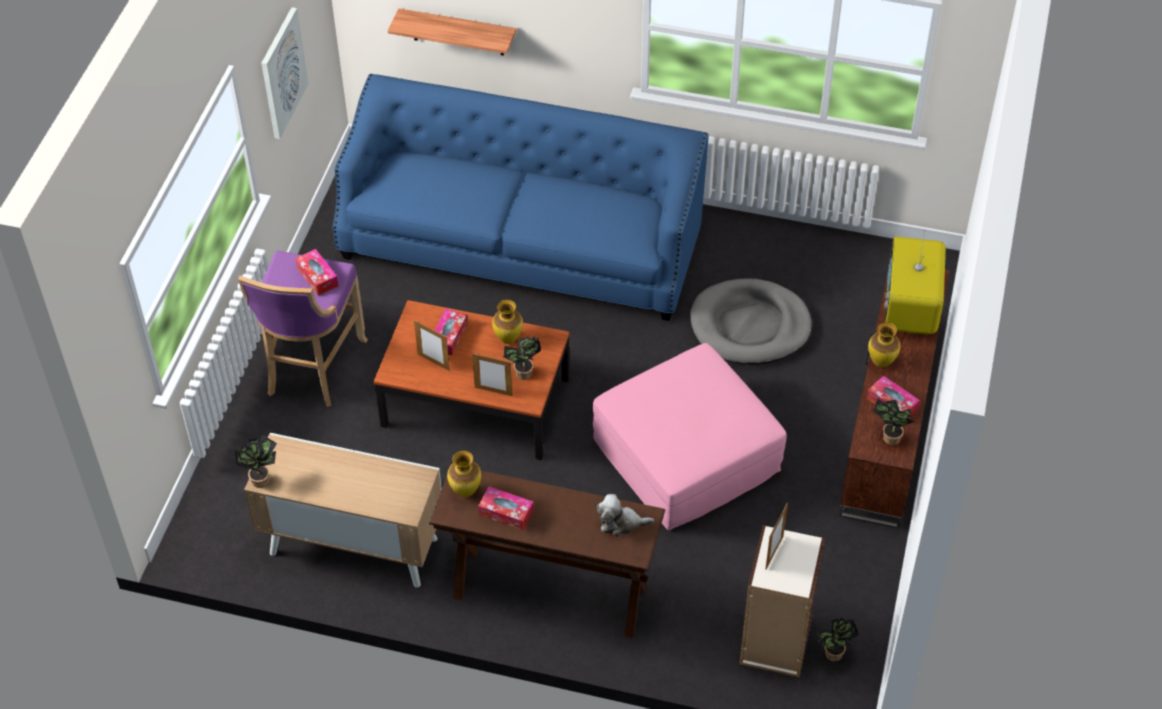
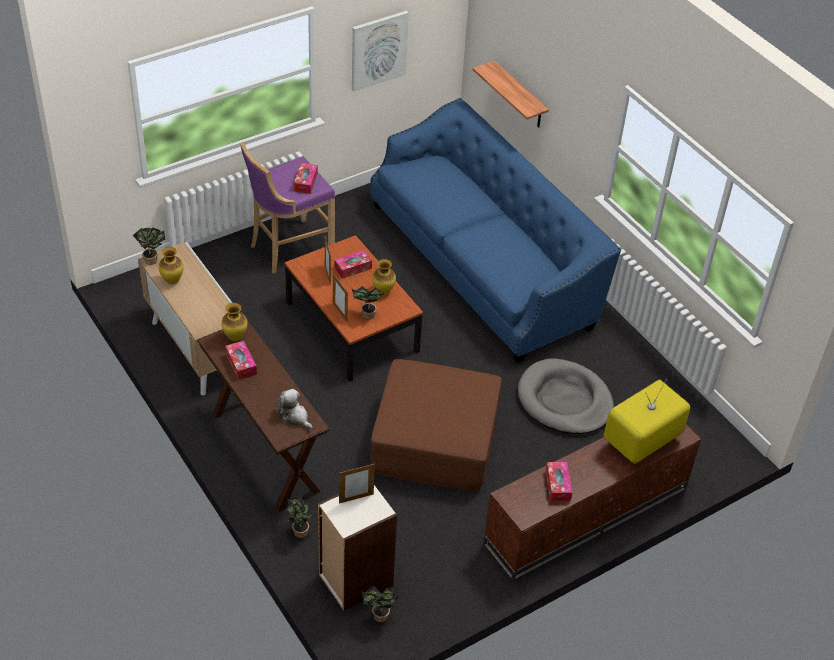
camera: 40 degrees right, 5 degrees down
pink ottoman [593,343,787,530] -> brown ottoman [370,359,502,491]
vase [868,322,900,368] -> vase moved to [159,247,184,284]
potted plant [873,398,915,445] -> potted plant moved to [284,495,313,538]

